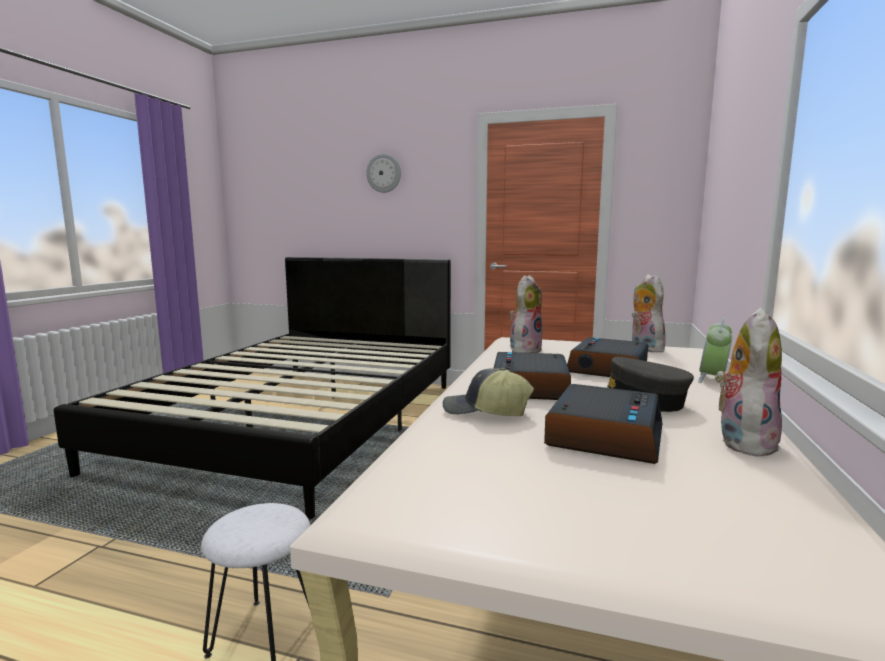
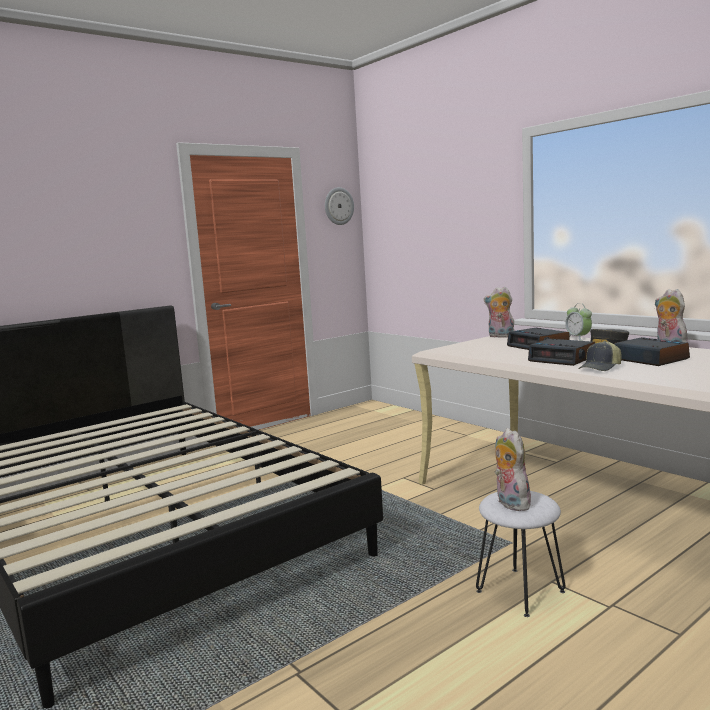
camera: 55 degrees left, 0 degrees up
wall clock [366,154,401,193] -> wall clock moved to [325,187,354,225]
plush toy [509,275,543,353] -> plush toy moved to [494,428,531,511]

